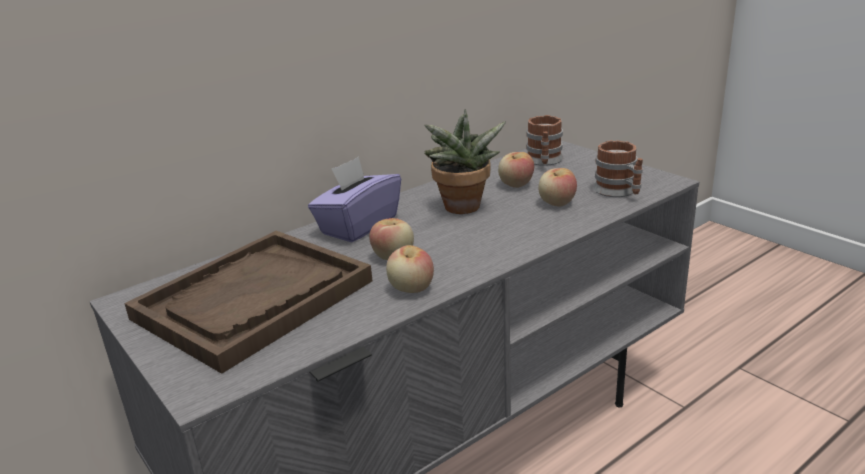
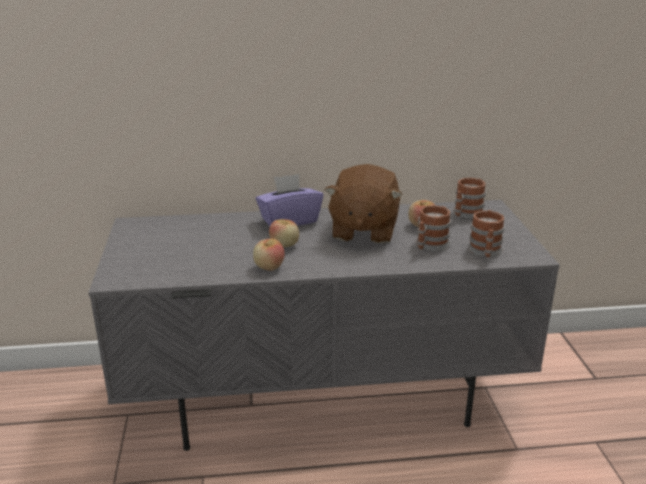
camera: 30 degrees right, 0 degrees up
brown tray [124,231,372,374] -> none
potted plant [424,109,506,214] -> brown plush toy [325,164,402,244]
apple [539,168,577,206] -> mug [416,205,451,251]

